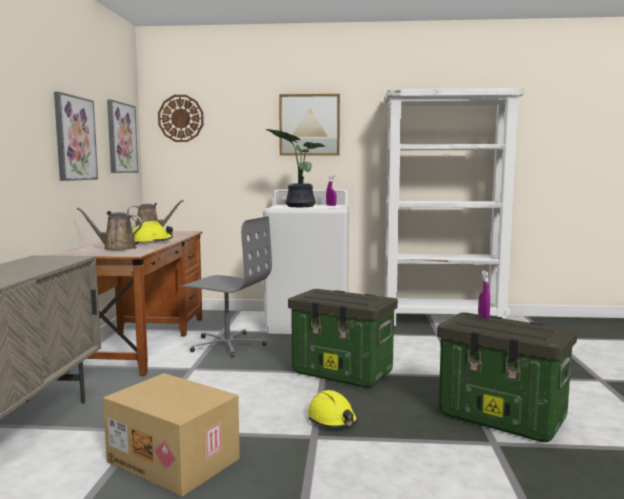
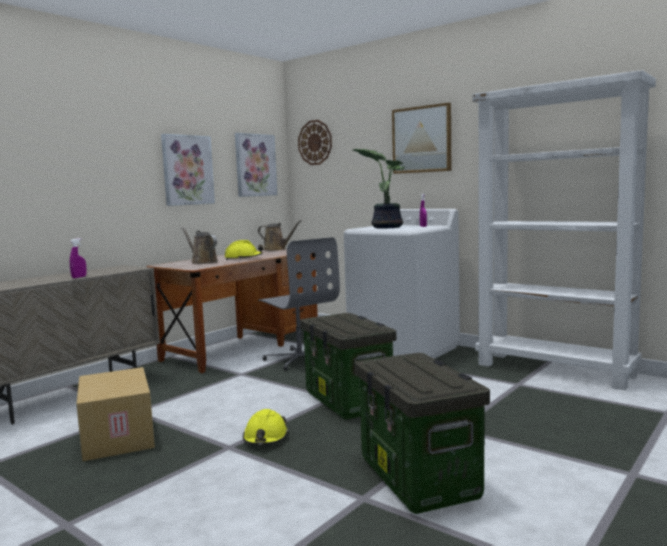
camera: 35 degrees right, 0 degrees up
purple spray bottle [478,271,490,319] -> purple spray bottle moved to [70,238,86,278]

